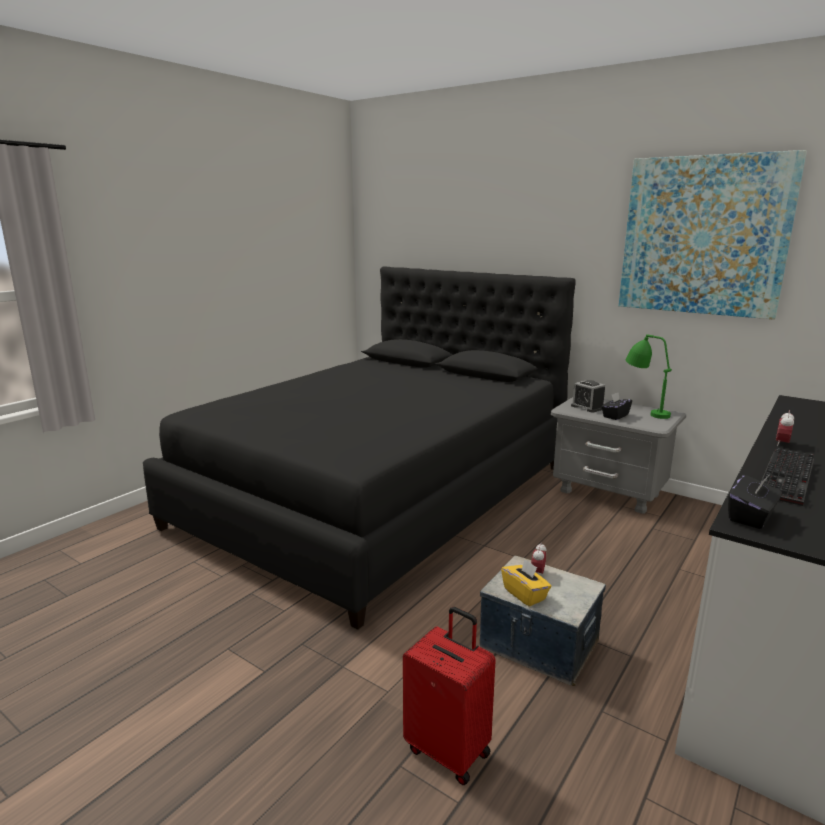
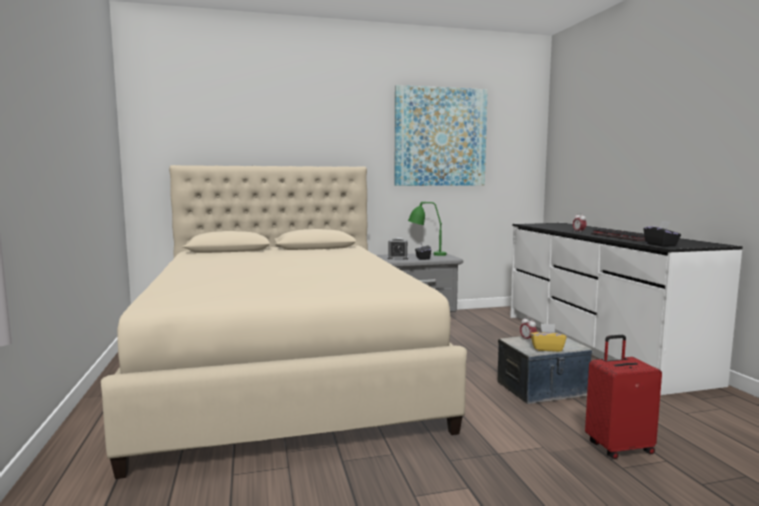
camera: 50 degrees left, 10 degrees down
black bed [143,267,576,630] -> beige bed [101,165,467,479]

